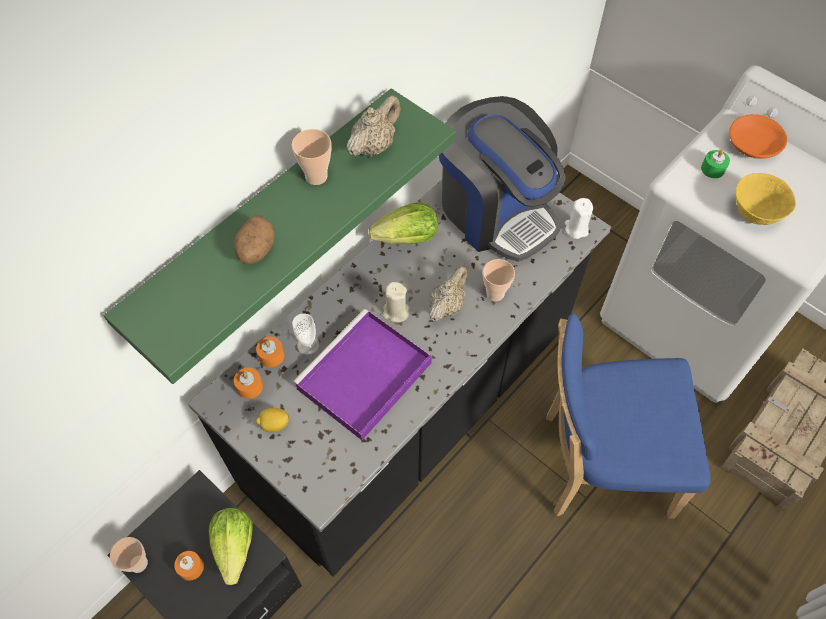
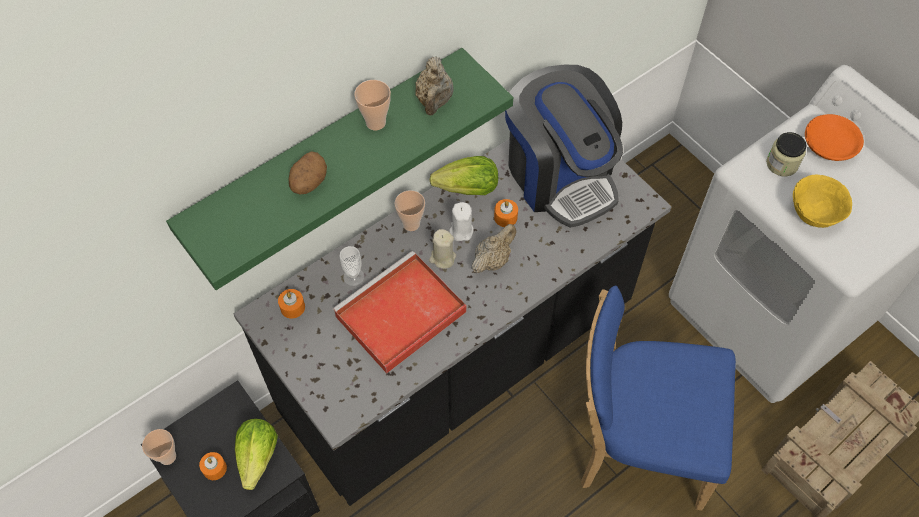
camera: 10 degrees right, 0 degrees up
orange candle [256,337,284,367] -> orange candle moved to [494,199,518,227]
lemon [256,408,289,432] -> none
purple tray [293,309,432,440] -> red tray [332,251,467,373]
beige teapot [347,95,401,157] -> beige teapot turned 135 degrees clockwise [415,56,454,115]
cup [483,259,515,301] -> cup moved to [395,190,425,231]
white candle [565,198,593,239] -> white candle moved to [449,202,474,241]
green candle [701,150,730,178] -> jar [766,132,806,176]

